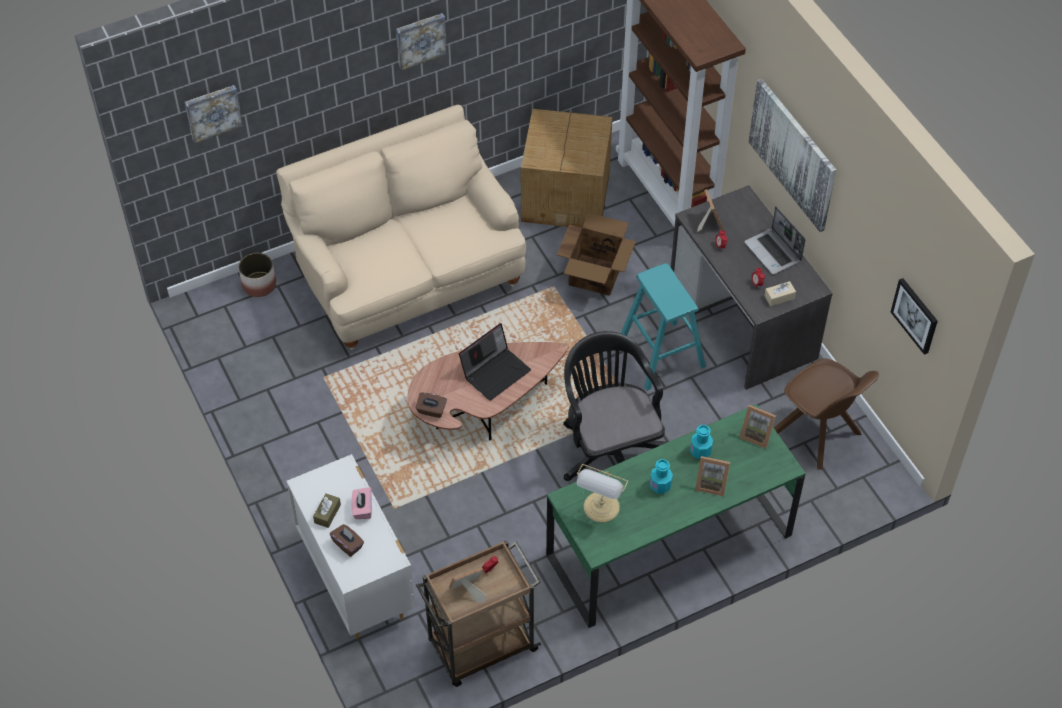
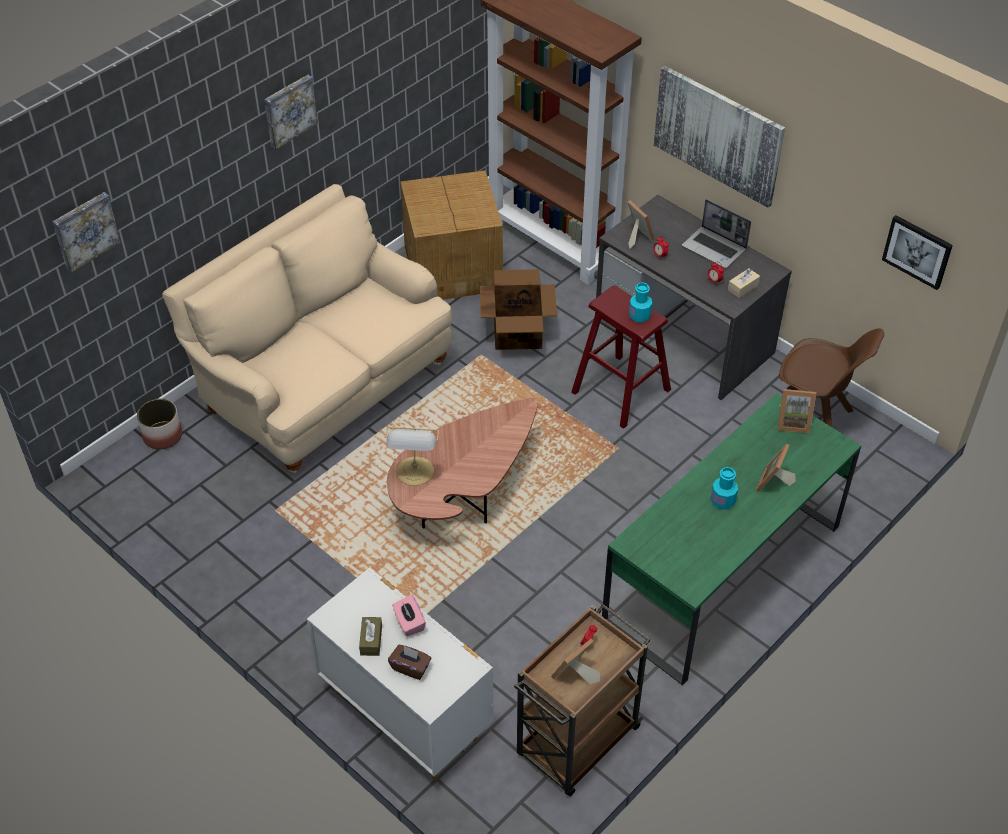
camera: 20 degrees left, 5 degrees down
brown tissue box [415,393,447,418] -> none
laptop [459,323,531,401] -> none
black office chair [563,331,667,481] -> none
table lamp [576,464,628,523] -> table lamp moved to [385,427,439,486]
turquoise stool [621,263,706,391] -> red stool [571,286,671,429]
turquoise bottle [690,425,713,459] -> turquoise bottle moved to [629,282,652,323]
picture frame [695,456,730,497] -> picture frame turned 120 degrees clockwise [756,444,796,492]

